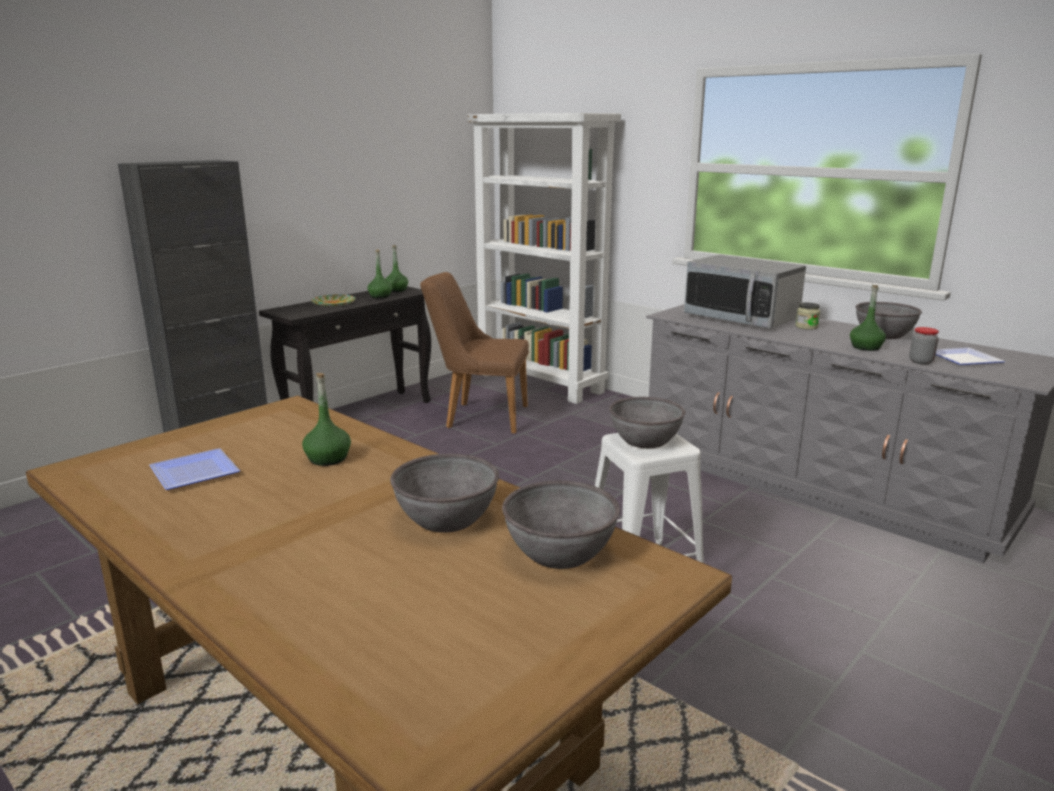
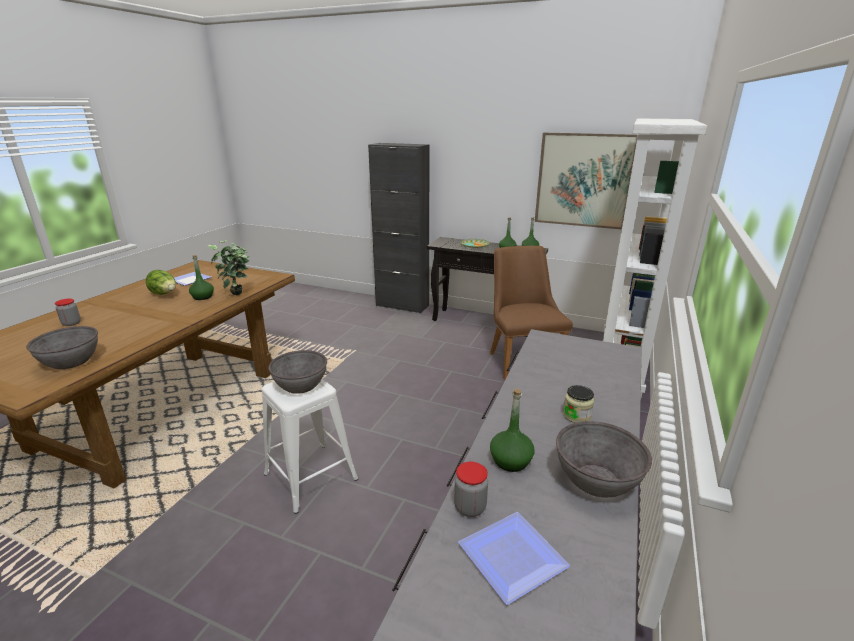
camera: 70 degrees right, 5 degrees up
grey bowl [390,454,499,533] -> none
microwave [684,254,806,328] -> none
none -> jar [55,299,81,326]
none -> lettuce [146,270,176,295]
none -> potted plant [207,240,250,295]
none -> picture [535,133,638,229]

